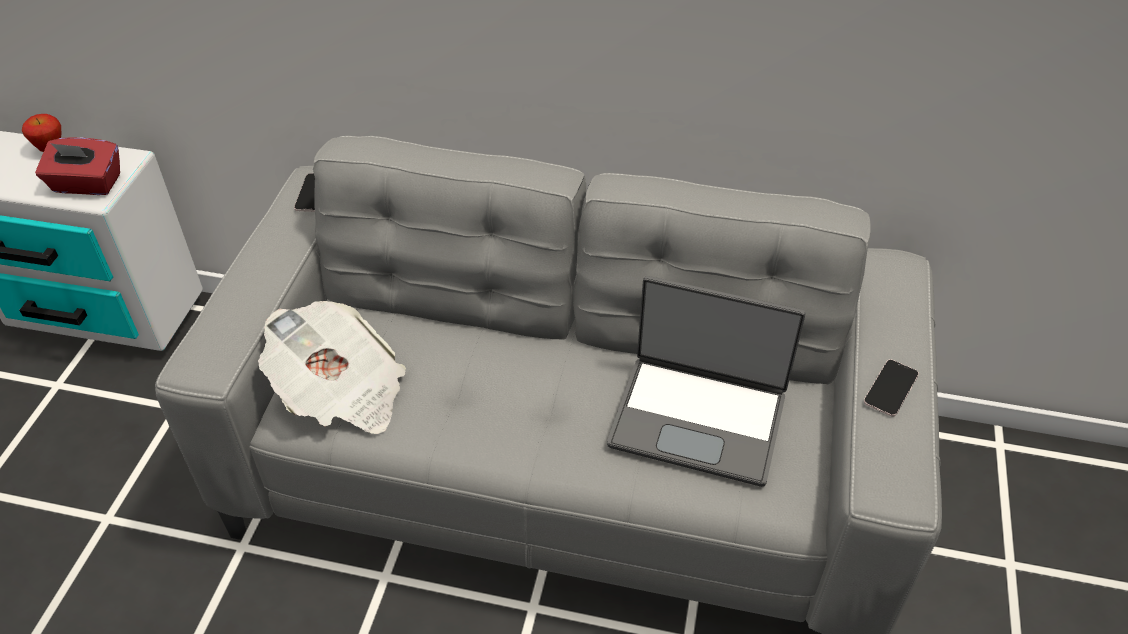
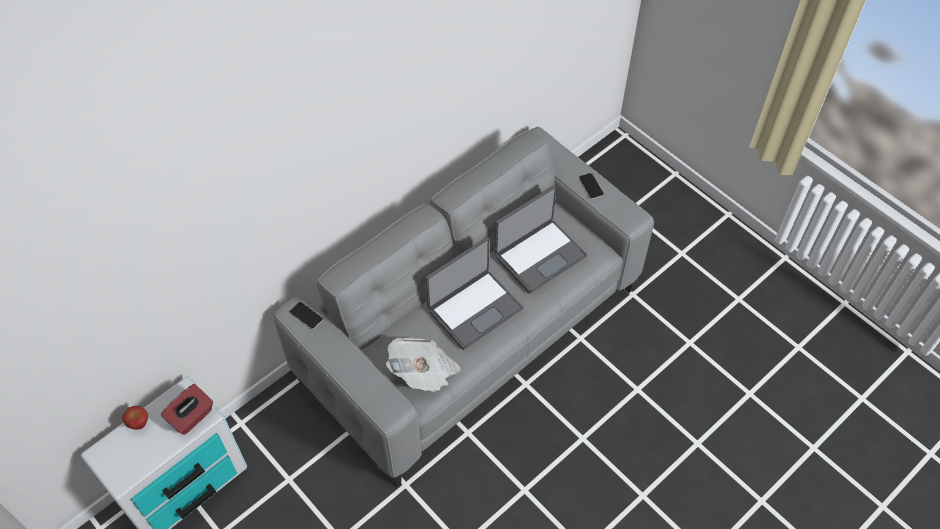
camera: 55 degrees left, 10 degrees up
none -> laptop [425,237,524,350]

